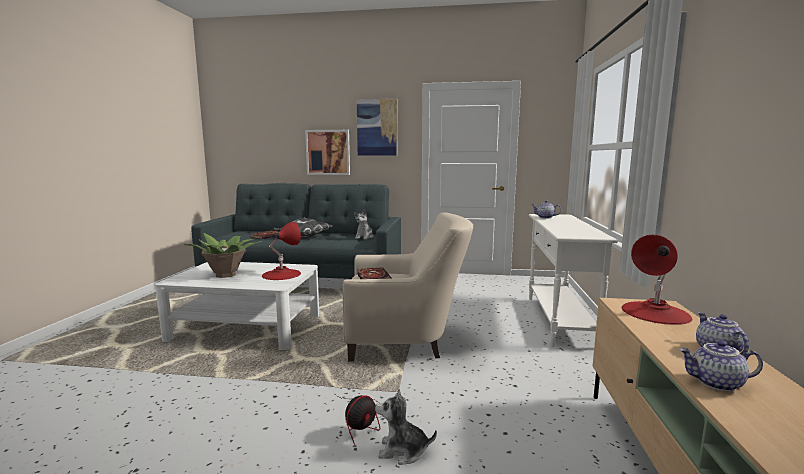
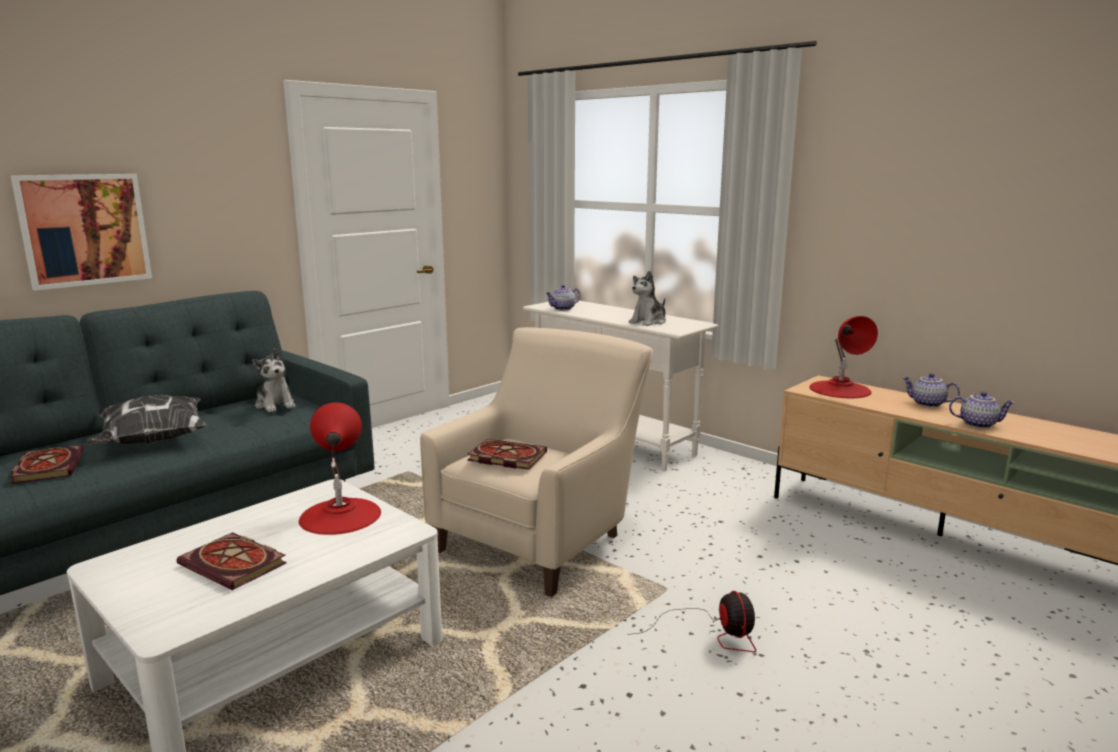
camera: 55 degrees left, 5 degrees up
potted plant [184,233,262,278] -> book [177,532,287,590]
picture [357,99,398,156] -> none
plush toy [375,389,437,465] -> plush toy moved to [629,271,666,326]
teapot [679,340,763,391] -> teapot turned 120 degrees counterclockwise [949,391,1014,428]

